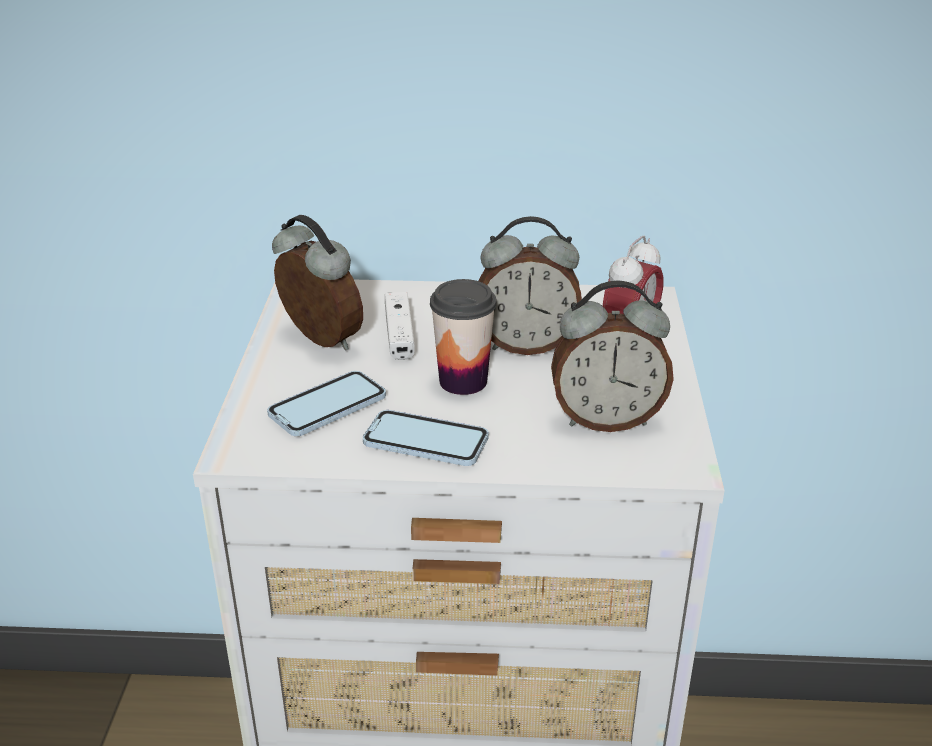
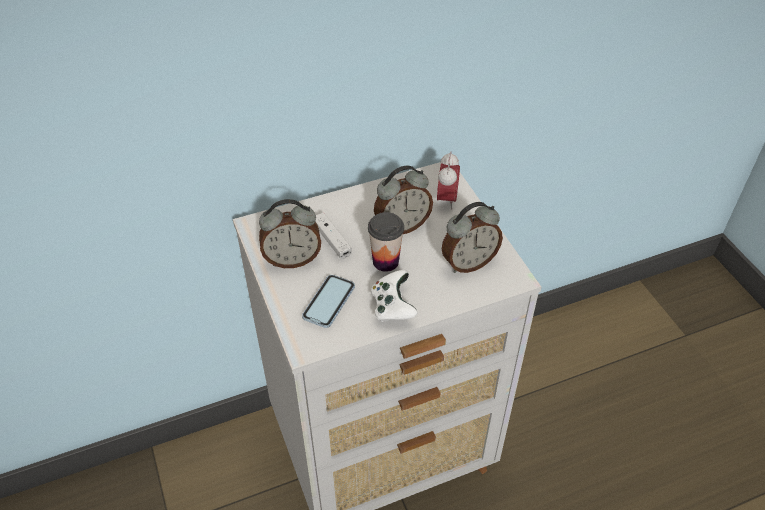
camera: 25 degrees left, 15 degrees up
alarm clock [272,215,363,351] -> alarm clock turned 150 degrees clockwise [259,199,321,268]
phone [363,410,489,466] -> white game controller [371,270,418,322]

